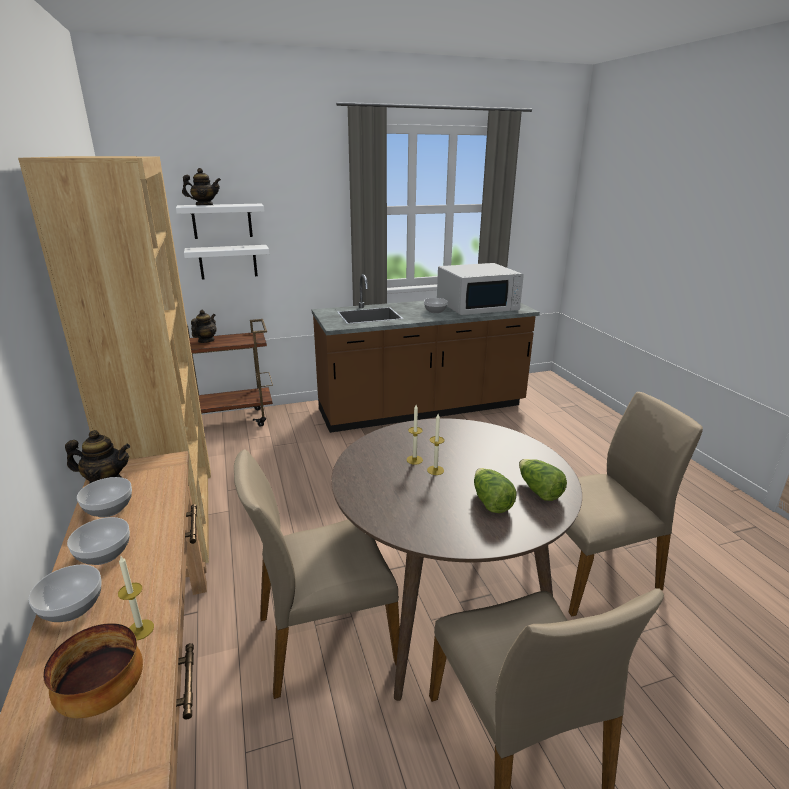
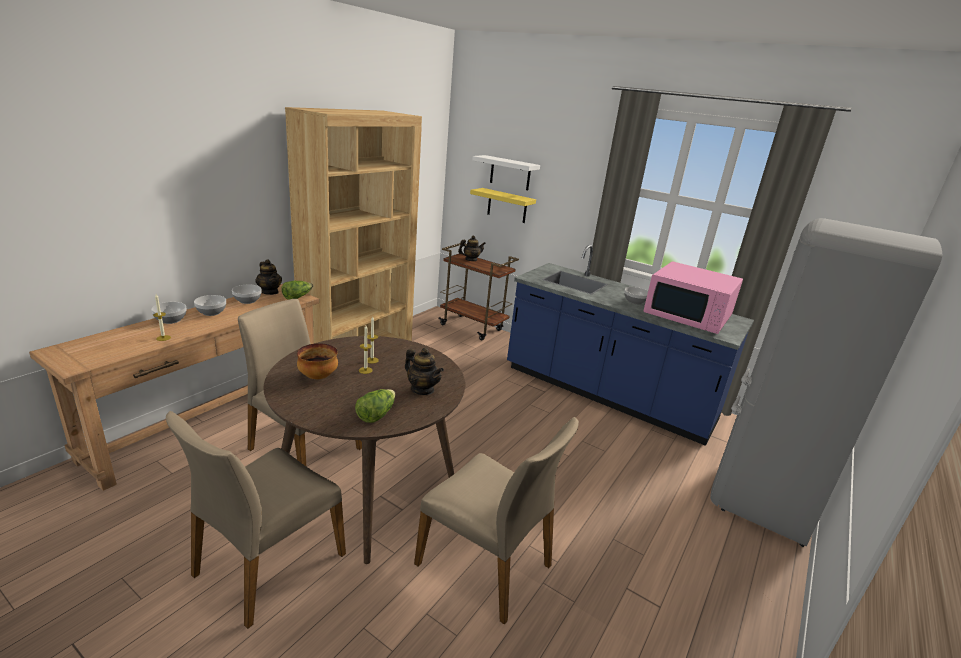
camera: 50 degrees right, 0 degrees up
bowl [43,623,143,718] -> bowl moved to [297,343,338,379]
teapot [182,168,221,205] -> teapot moved to [405,348,444,395]
white shelf [184,245,269,280] -> yellow shelf [470,188,536,223]
brown counter [312,274,540,433] -> blue counter [507,245,754,446]
white microwave [437,263,524,315] -> pink microwave [643,261,743,334]
lettuce [474,468,517,513] -> lettuce moved to [281,281,313,300]
none -> grey fridge [710,218,942,547]

